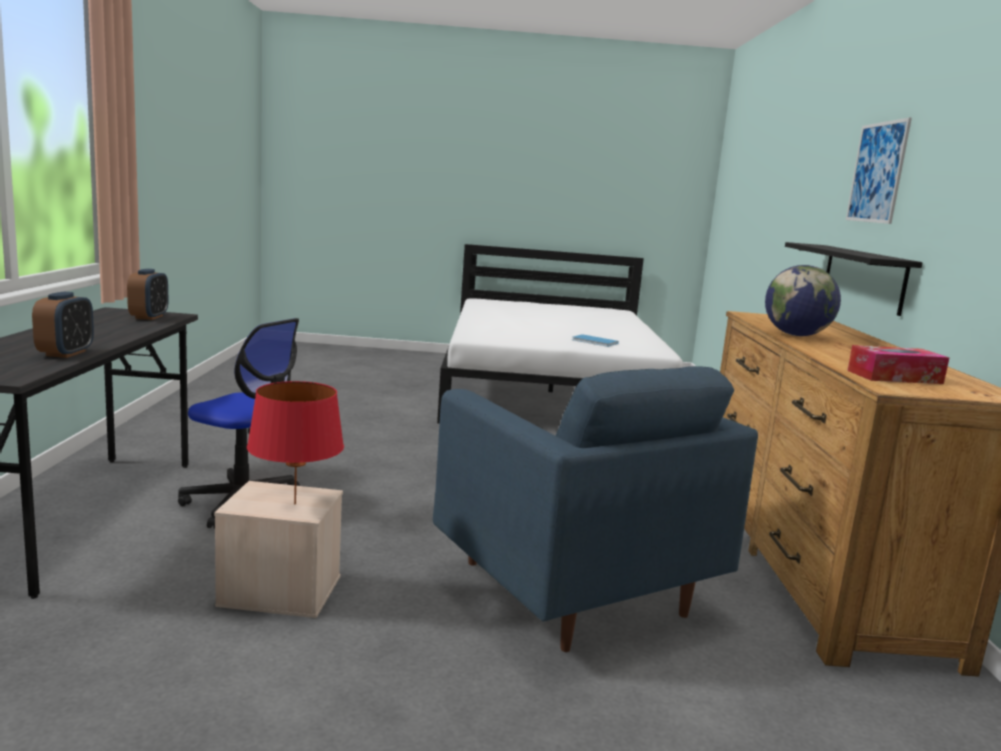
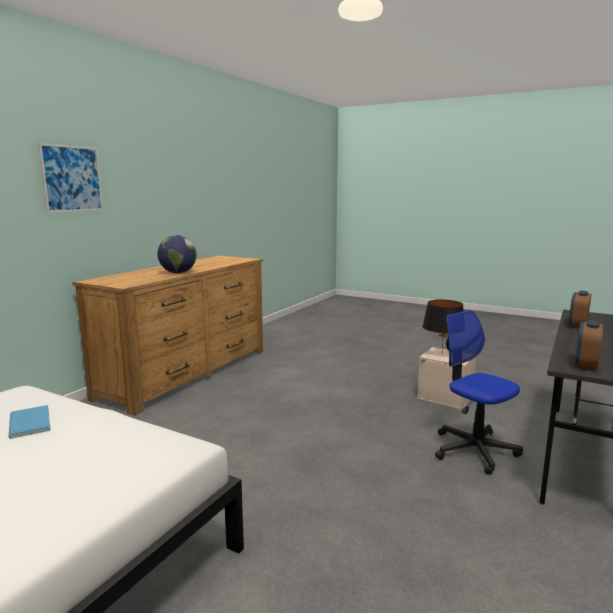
camera: 150 degrees left, 0 degrees up
red table lamp [247,381,344,504] -> black table lamp [423,300,464,351]
blue armchair [433,366,758,652] -> none
black shelf [785,242,923,316] -> none
tissue box [847,345,949,384] -> none

